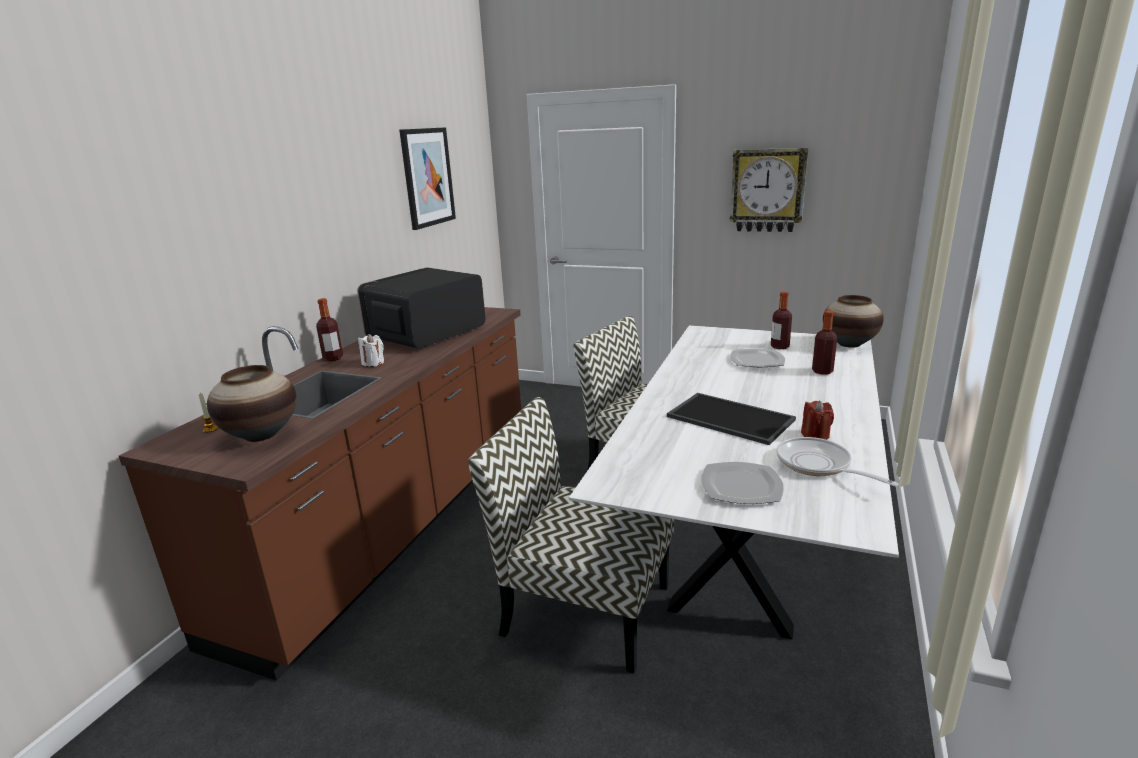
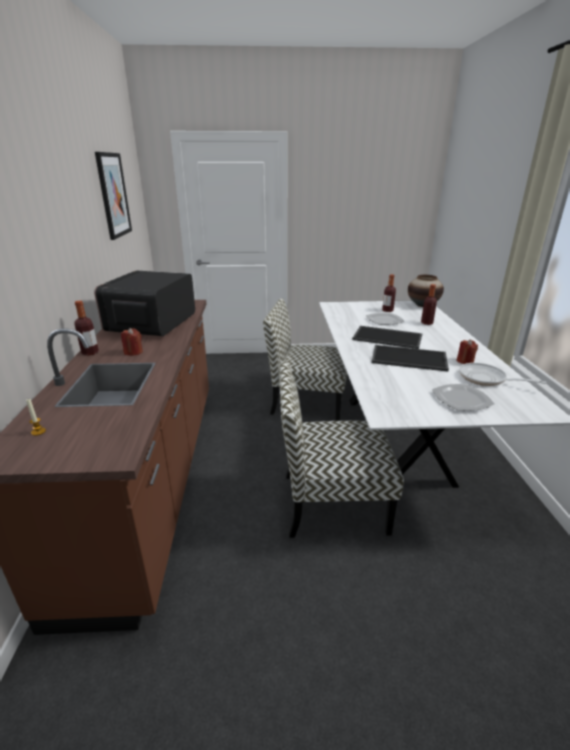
camera: 25 degrees left, 5 degrees up
vase [207,365,296,442] -> none
white candle [358,334,384,367] -> red candle [121,328,143,356]
wall clock [730,148,808,232] -> none
none -> tray [352,326,422,349]

